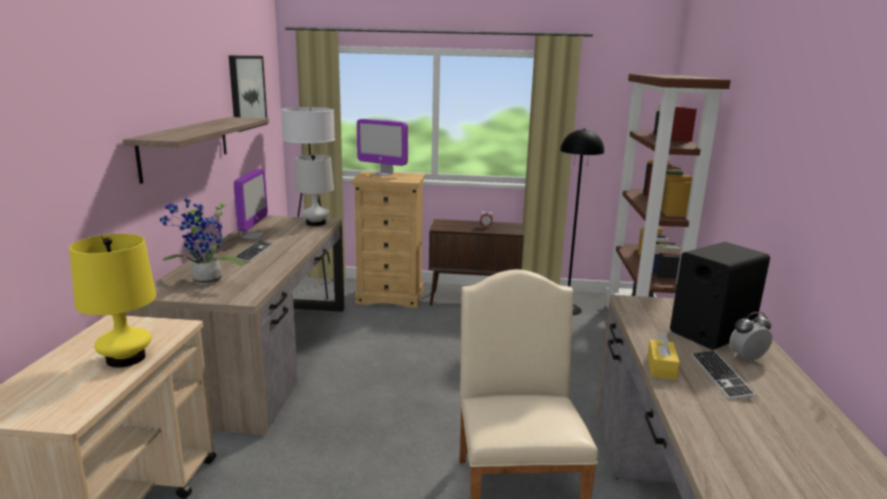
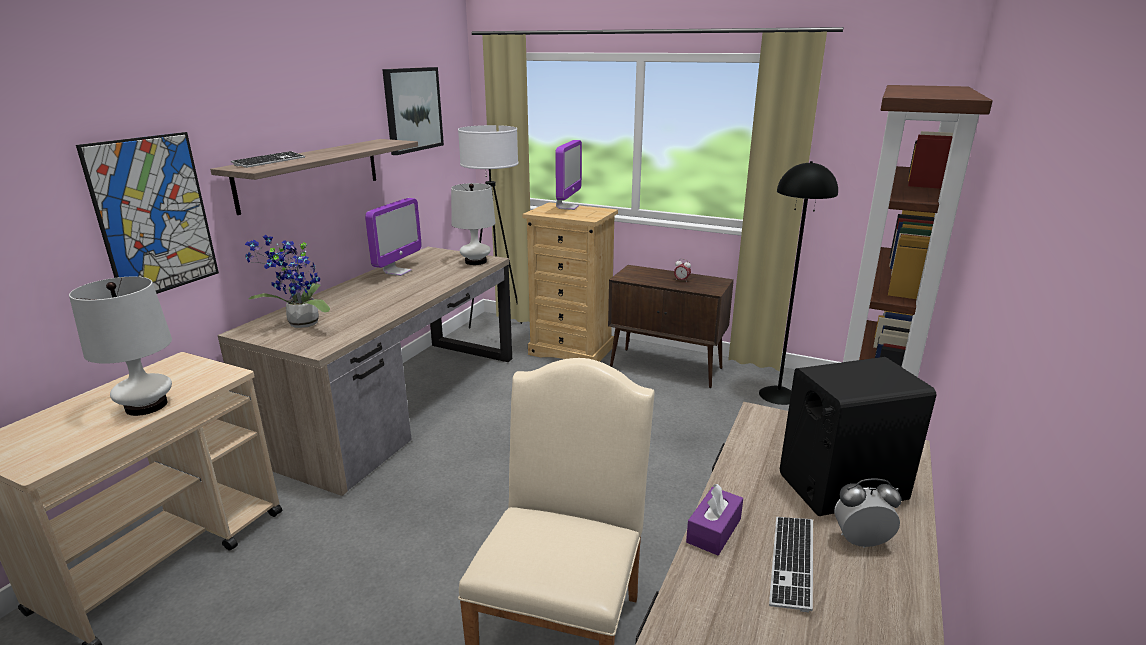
camera: 20 degrees right, 5 degrees up
yellow table lamp [69,234,156,368] -> white table lamp [69,277,172,416]
keyboard [235,240,273,262] -> keyboard moved to [231,151,305,168]
monitor [357,119,408,176] -> monitor turned 120 degrees counterclockwise [555,140,582,210]
yellow tissue box [647,333,680,380] -> purple tissue box [686,484,743,555]
none -> picture [76,132,219,294]

